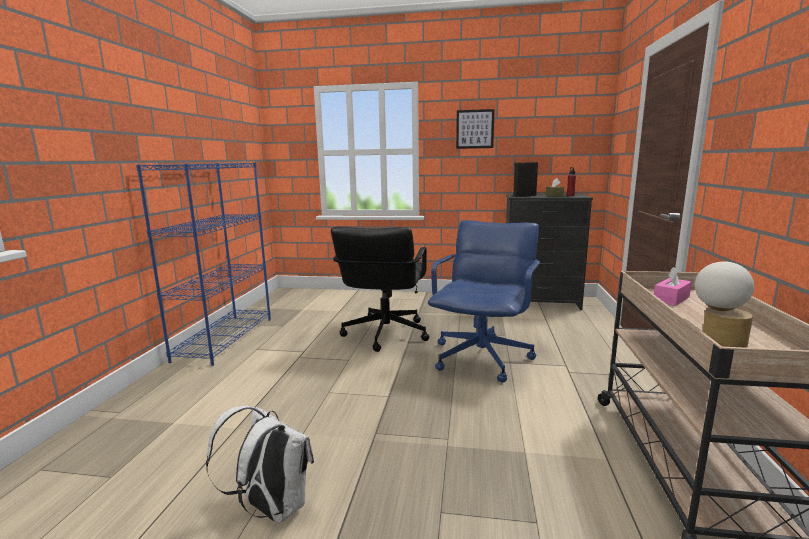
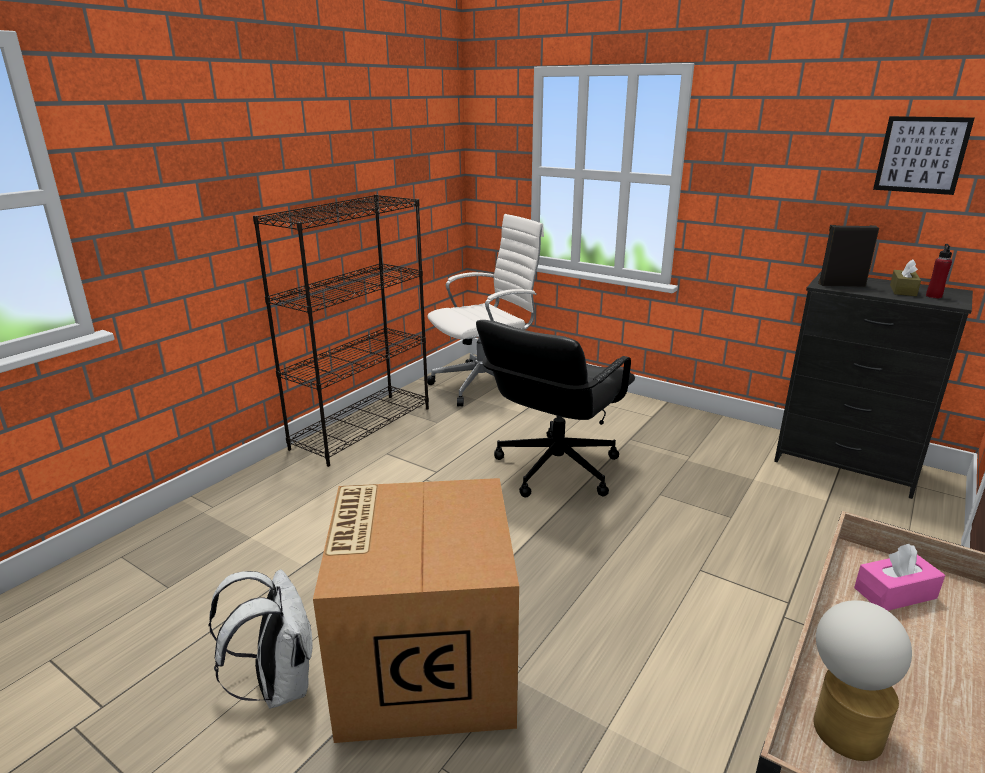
camera: 25 degrees right, 10 degrees up
blue bookcase [136,162,271,366] -> black bookcase [253,194,429,467]
blue office chair [428,220,540,383] -> none
picture [456,109,495,149] -> picture moved to [873,116,975,195]
none -> cardboard box [313,478,519,743]
none -> white office chair [427,214,544,407]

